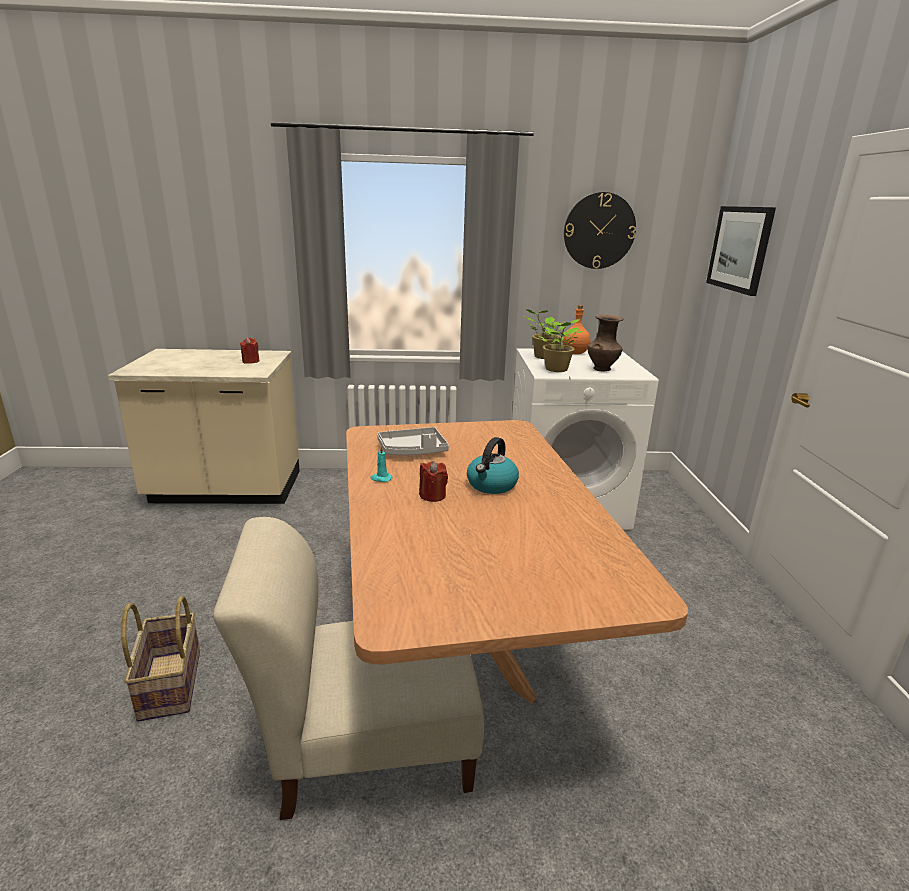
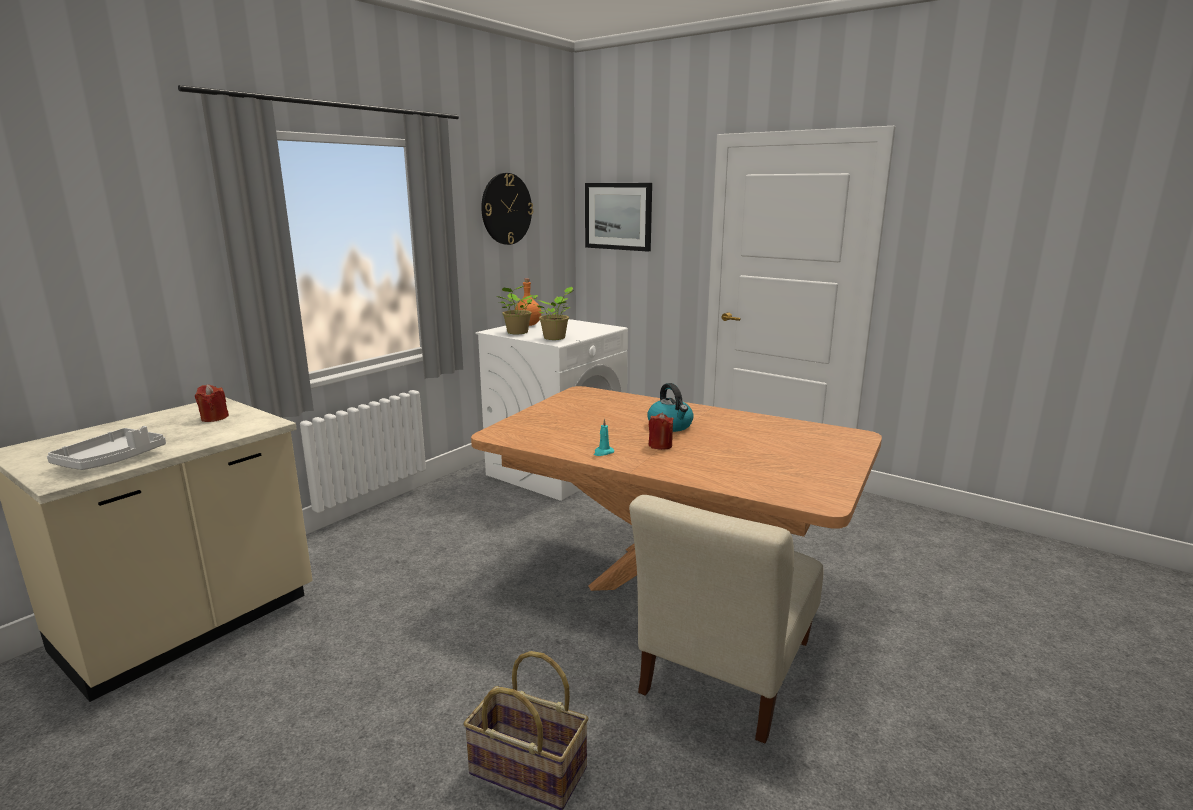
camera: 50 degrees left, 5 degrees down
grey tray [377,427,449,455] -> grey tray moved to [47,426,166,470]
brown vase [588,315,623,371] -> none

